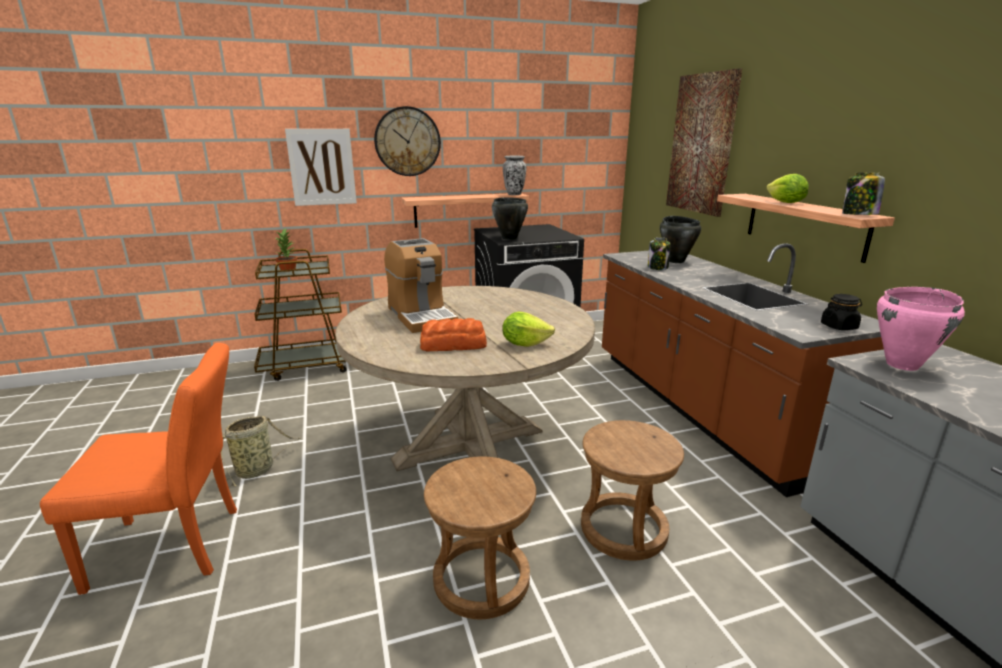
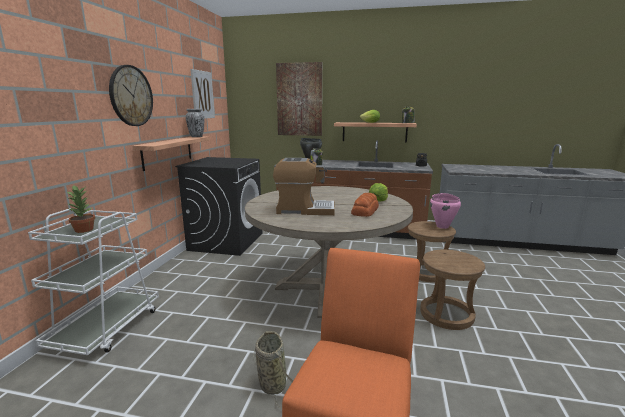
camera: 60 degrees left, 5 degrees down
brown cart [254,249,347,381] -> white cart [28,208,159,355]
picture [285,129,357,206] -> picture moved to [190,69,215,119]
black cooking pot [492,197,528,240] -> none
pink cooking pot [877,287,965,371] -> pink cooking pot moved to [430,193,461,229]

